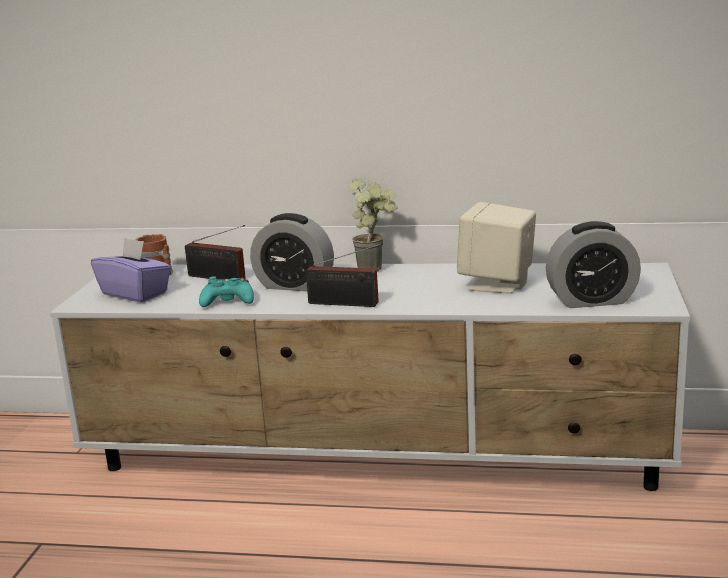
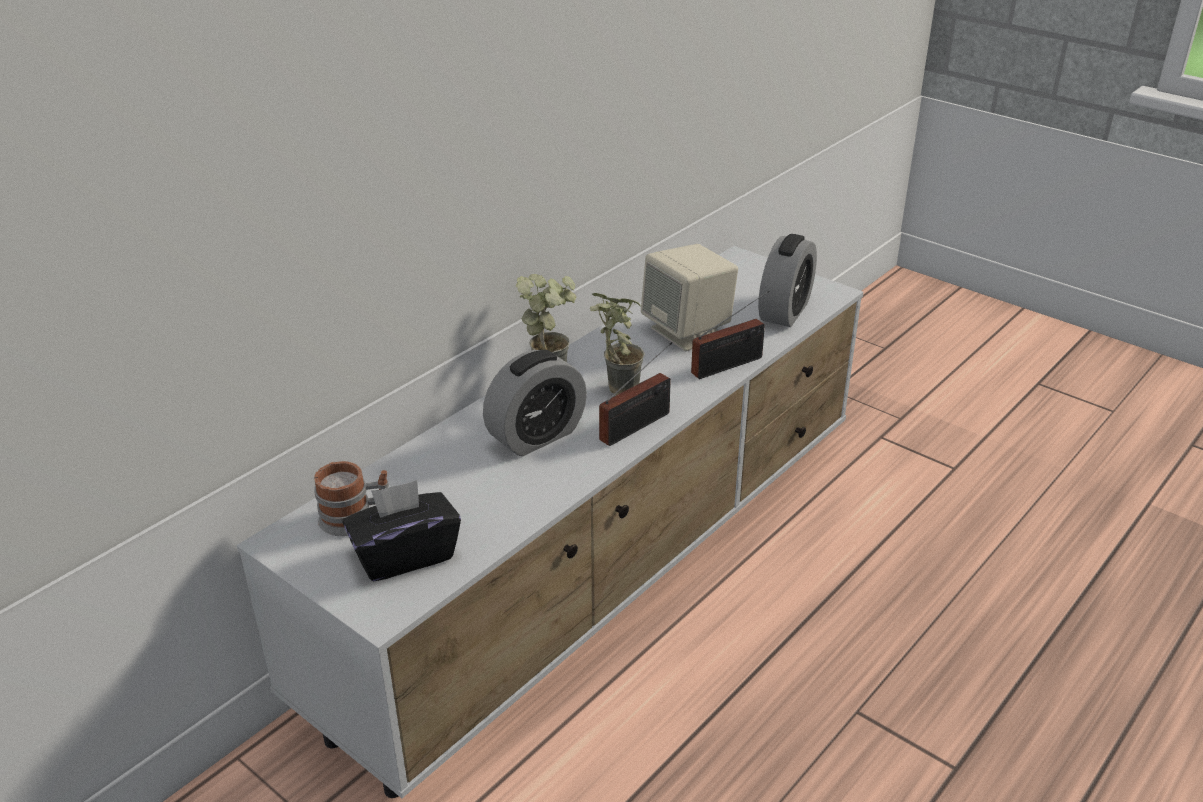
camera: 60 degrees left, 15 degrees up
purple tissue box [91,237,172,302] -> black tissue box [343,480,461,581]
radio [185,225,246,280] -> radio moved to [691,291,770,379]
turquoise game controller [199,277,254,307] -> none
none -> potted plant [589,293,645,396]

